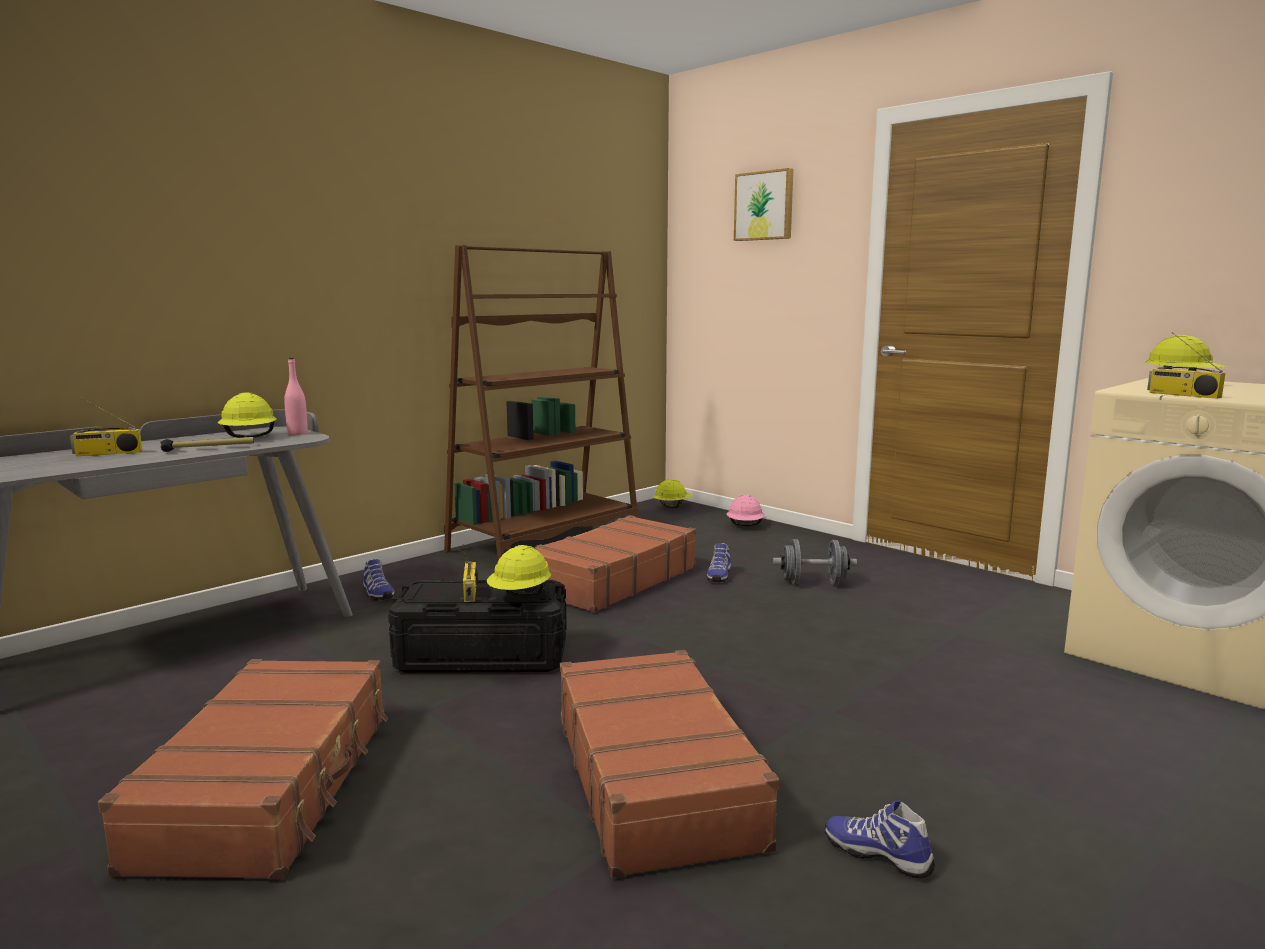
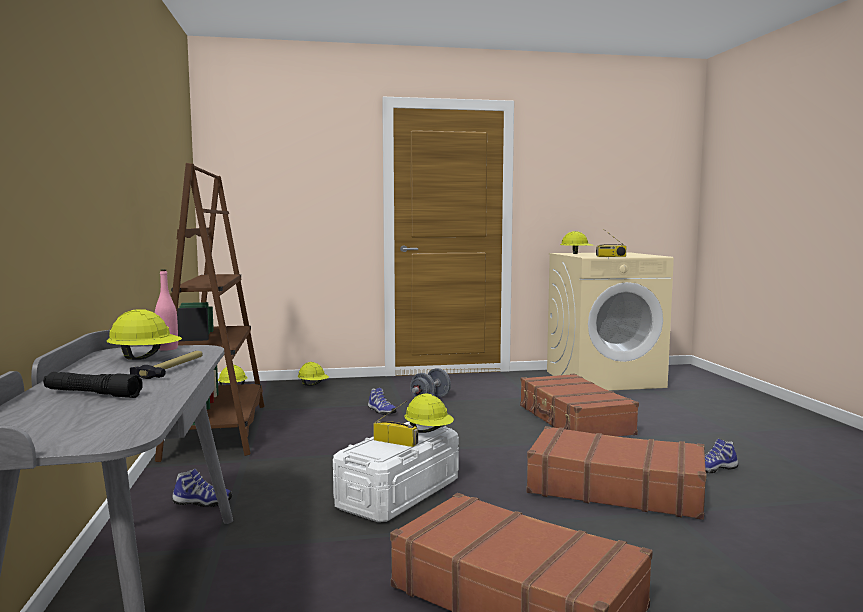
camera: 55 degrees left, 5 degrees down
radio [70,397,142,456] -> black flashlight [43,372,143,398]
black storage box [388,579,567,673] -> white storage box [333,422,459,522]
brown suitcase [535,515,696,613] -> brown suitcase moved to [520,374,639,437]
pink hard hat [727,495,764,526] -> yellow hard hat [298,362,329,386]
picture [734,168,793,241] -> none

